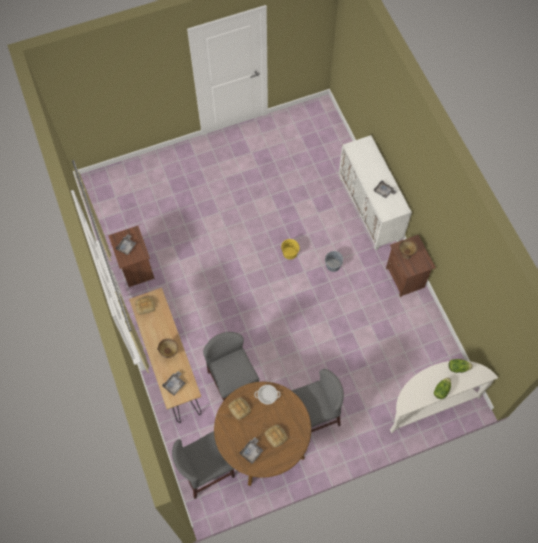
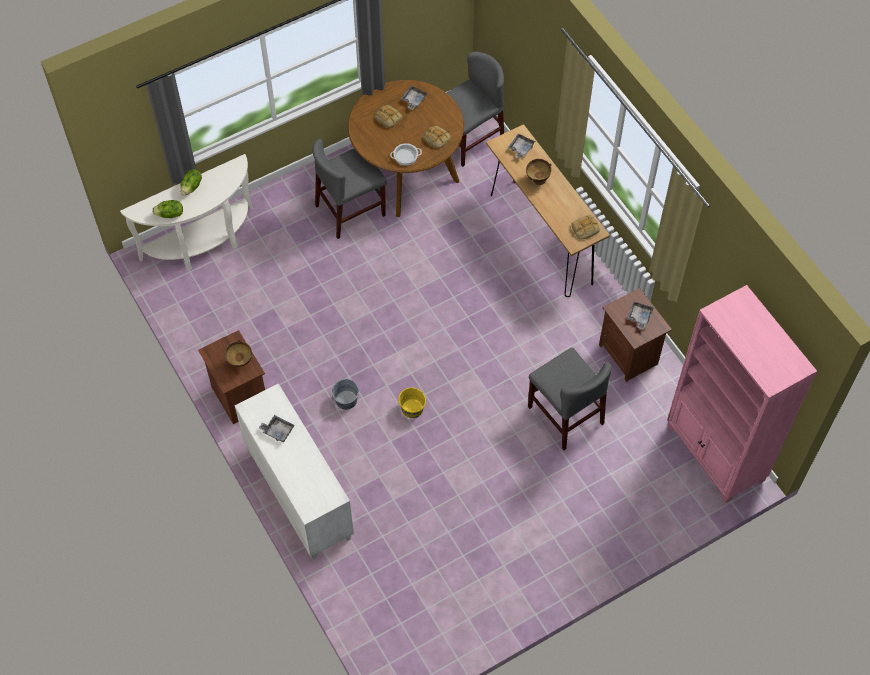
camera: 170 degrees right, 5 degrees down
grey chair [203,332,259,401] -> grey chair moved to [528,347,612,450]
none -> pink bookcase [667,285,817,503]

